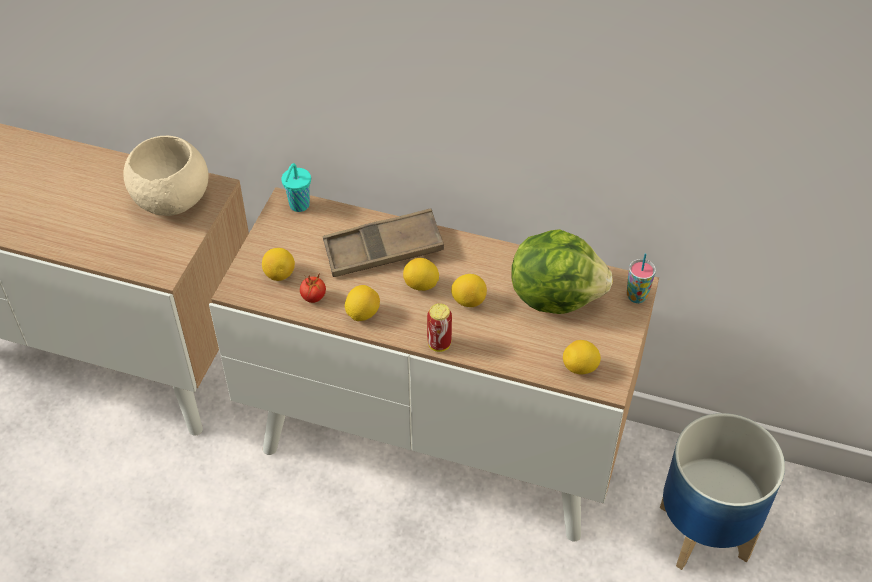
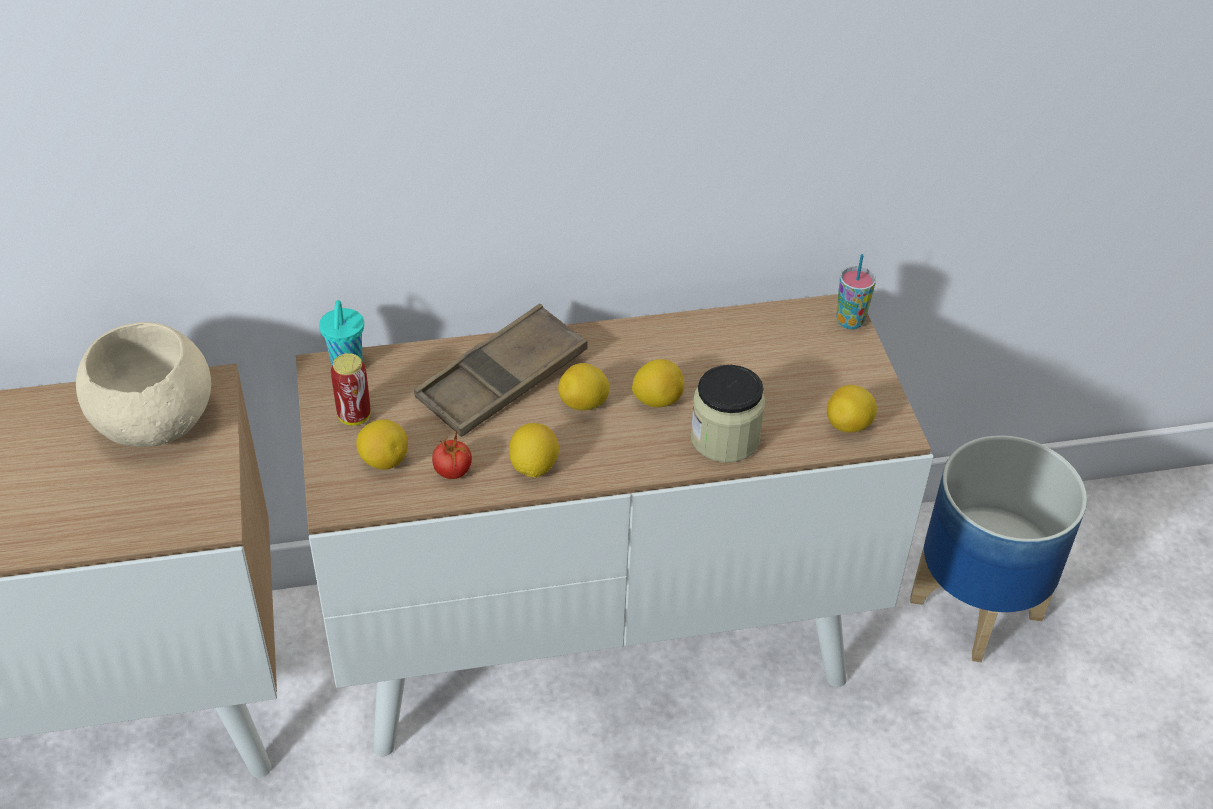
camera: 30 degrees left, 5 degrees down
can [427,303,452,352] -> can moved to [331,353,371,426]
lettuce [511,229,613,314] -> none
none -> jar [690,365,765,463]

